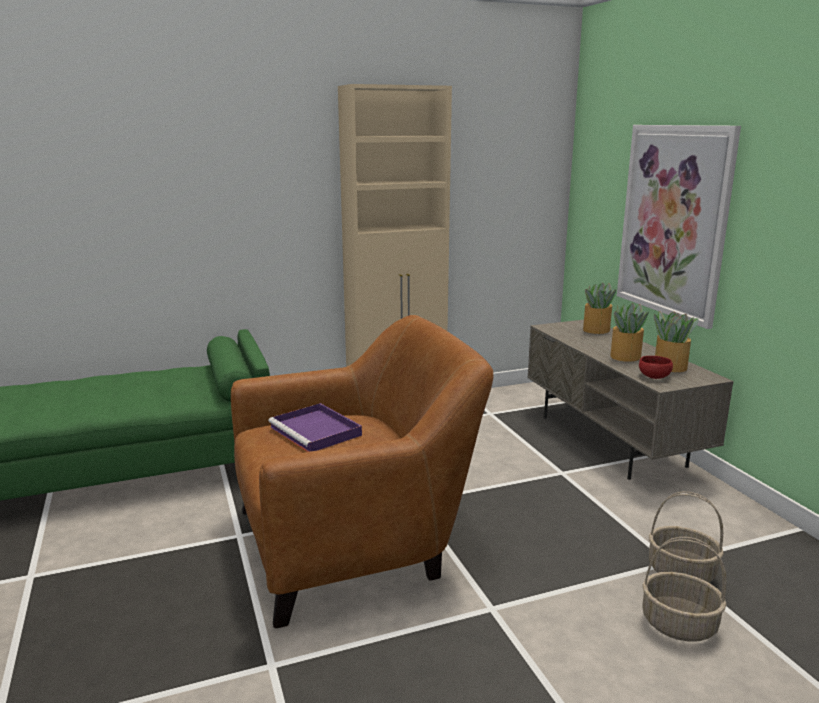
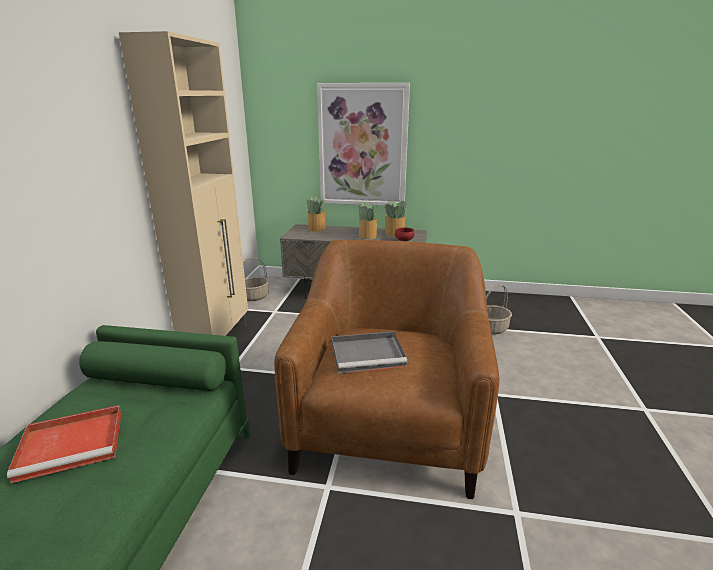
camera: 60 degrees left, 5 degrees up
purple tray [268,403,362,452] -> grey tray [331,331,407,373]
basket [642,537,727,642] -> basket moved to [243,257,269,301]
none -> red tray [7,405,121,483]

